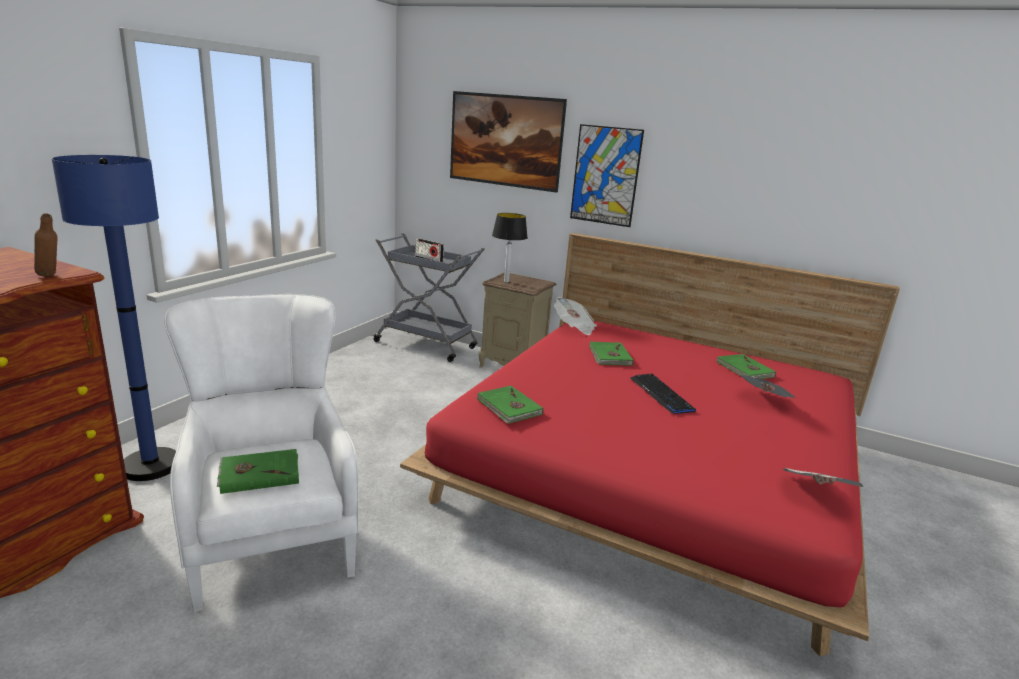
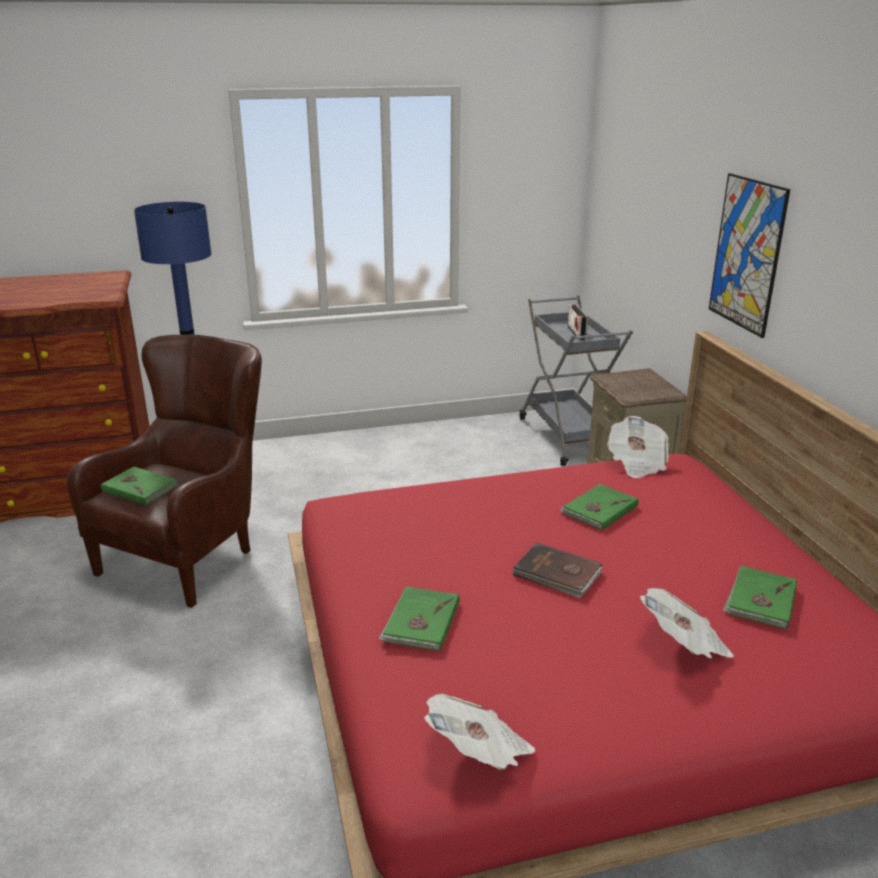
camera: 50 degrees right, 5 degrees up
brown bottle [34,214,57,277] -> none
white armchair [164,294,359,612] -> brown armchair [66,335,262,608]
picture [450,91,567,193] -> none
green book [477,385,543,424] -> green book moved to [378,586,460,651]
table lamp [492,213,528,283] -> none
keyboard [630,374,696,414] -> brown book [512,543,602,598]

